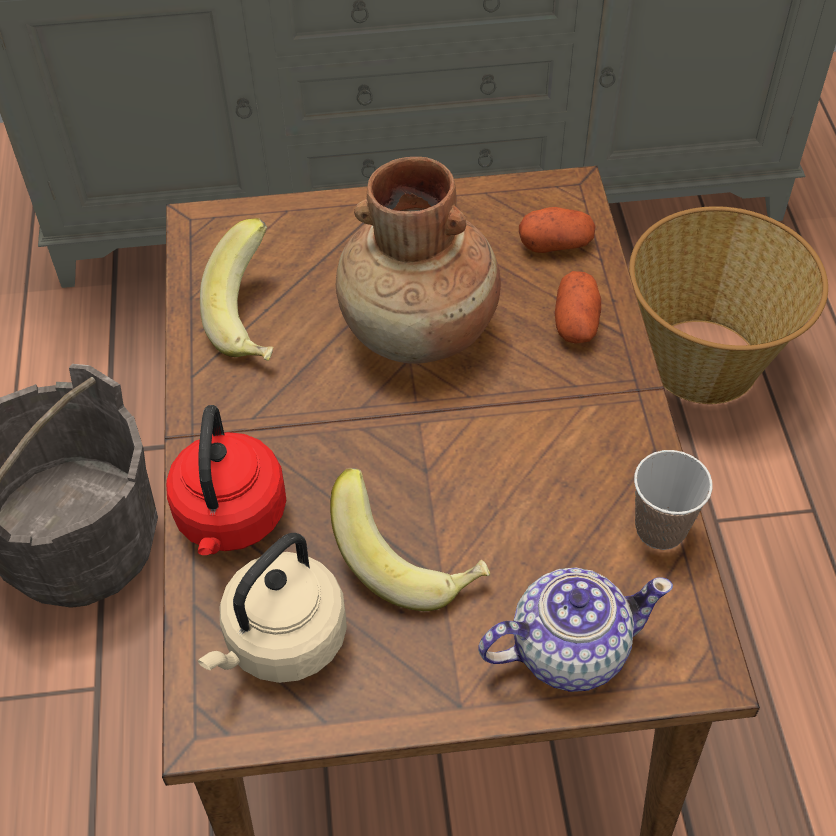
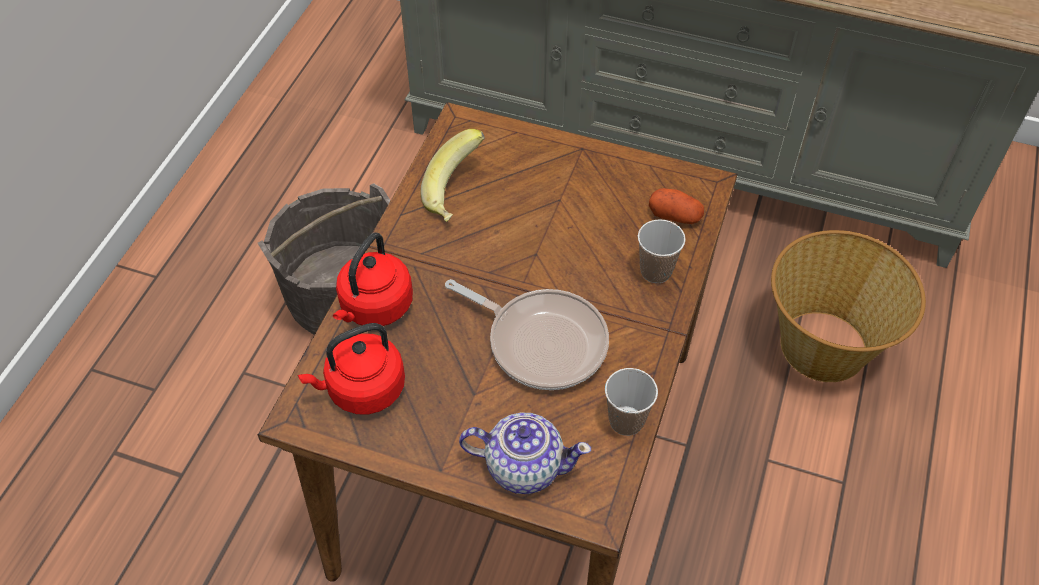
camera: 25 degrees right, 0 degrees up
beige kettle [198,533,347,683] -> red kettle [298,323,405,415]
banana [330,468,490,611] -> none
brown vase [336,157,501,364] -> none
potato [555,271,601,344] -> cup [638,219,686,283]
none -> frying pan [445,279,609,390]

